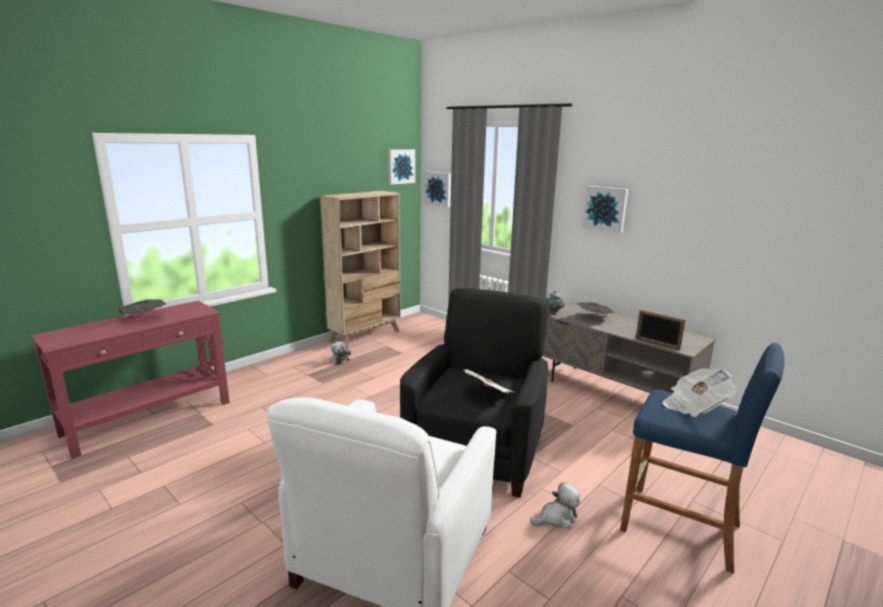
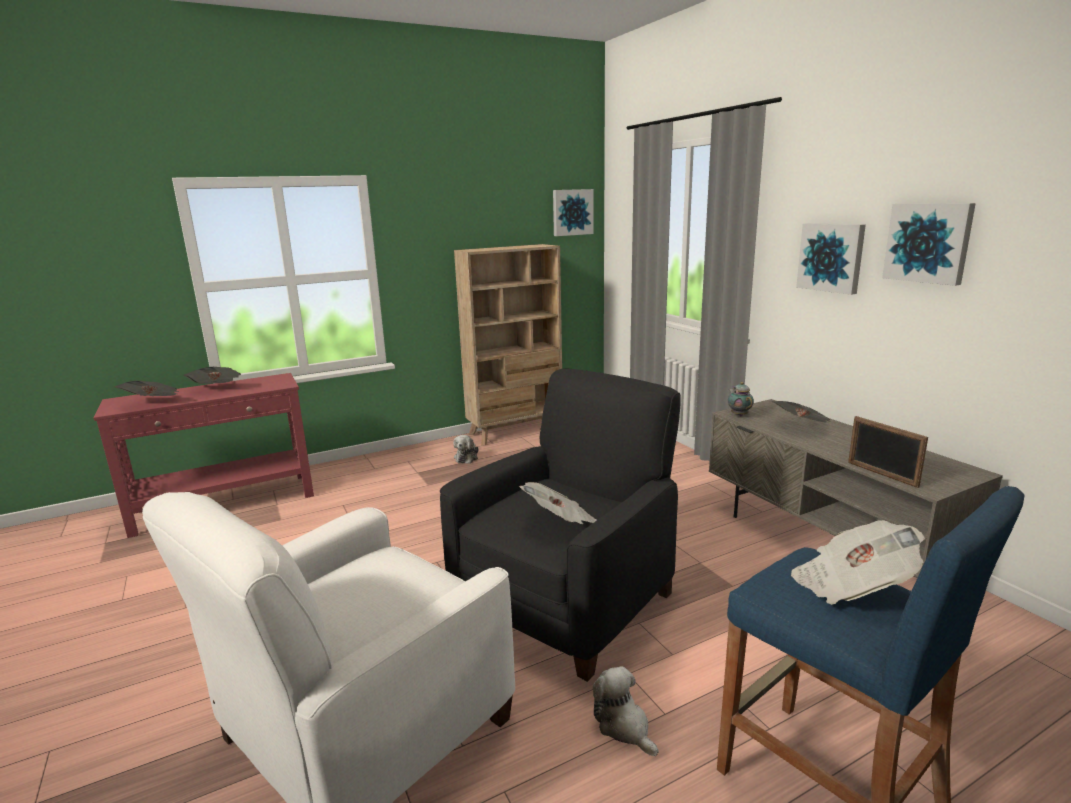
camera: 20 degrees right, 0 degrees up
picture [425,171,451,207] -> picture moved to [882,203,976,286]
plush toy [530,482,580,529] -> plush toy turned 120 degrees counterclockwise [593,666,659,756]
none -> newspaper [115,381,179,396]

